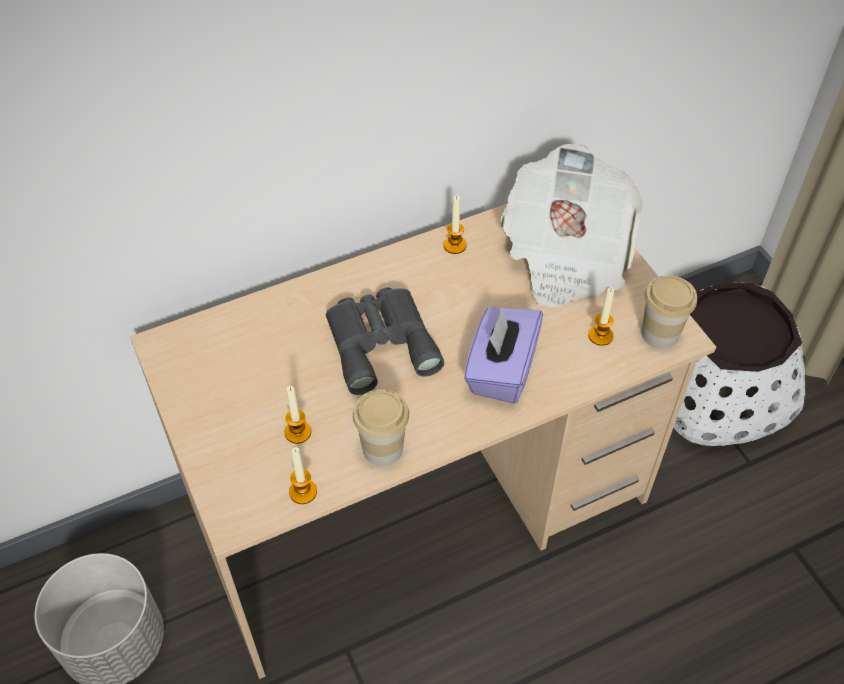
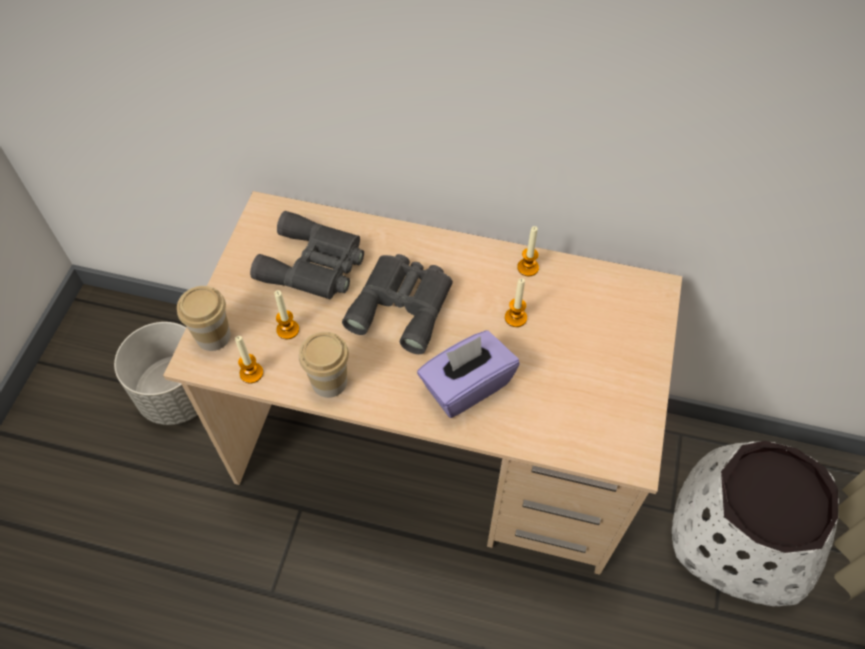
camera: 40 degrees right, 5 degrees up
newspaper [501,144,643,308] -> none
candle [588,287,615,346] -> candle moved to [505,278,527,327]
cup [641,275,697,349] -> cup moved to [177,286,231,351]
none -> grey binoculars [250,211,364,299]

